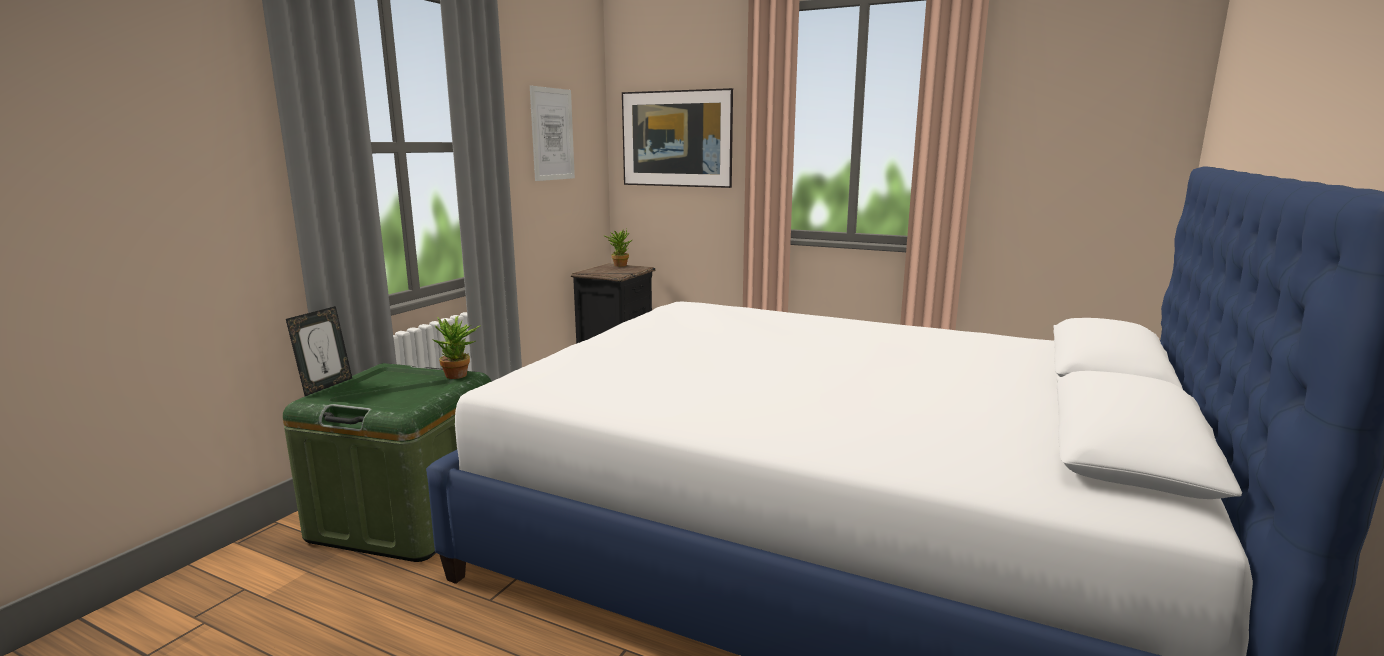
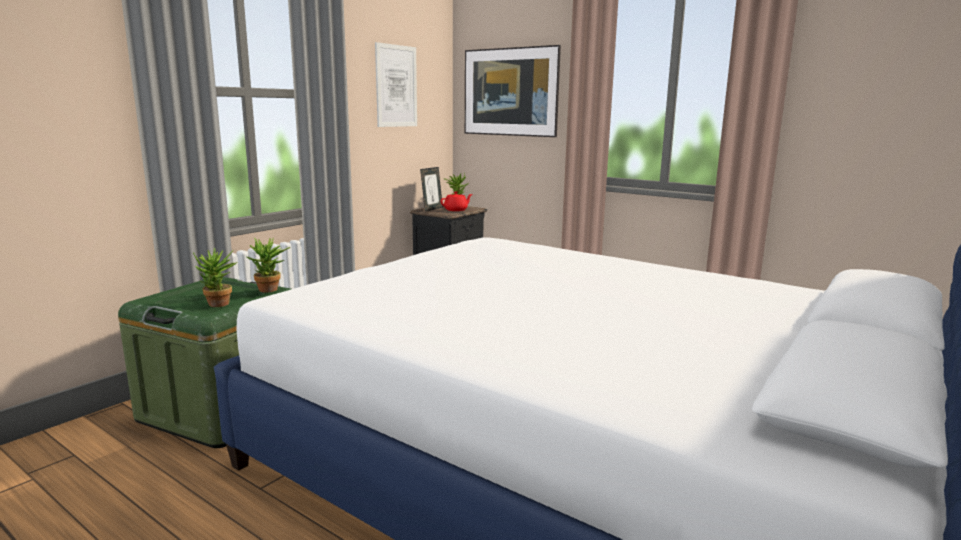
camera: 10 degrees right, 0 degrees up
picture frame [286,306,352,396] -> picture frame moved to [420,167,443,211]
none -> potted plant [193,248,238,307]
none -> red teapot [440,191,472,211]

